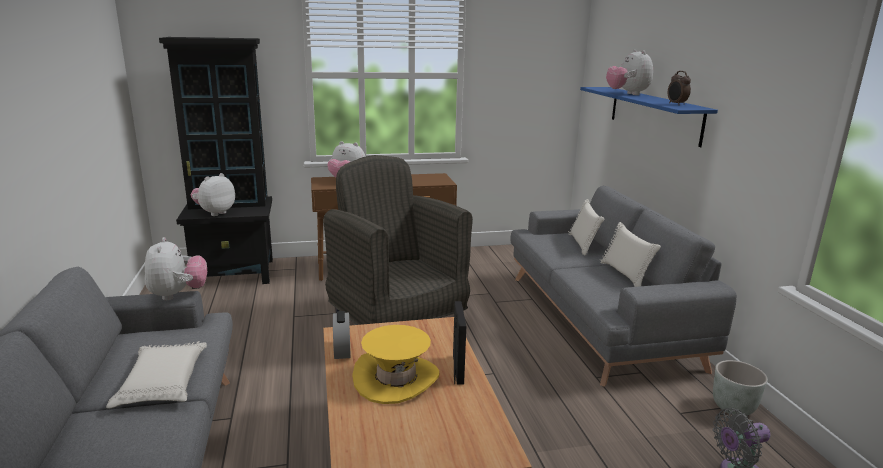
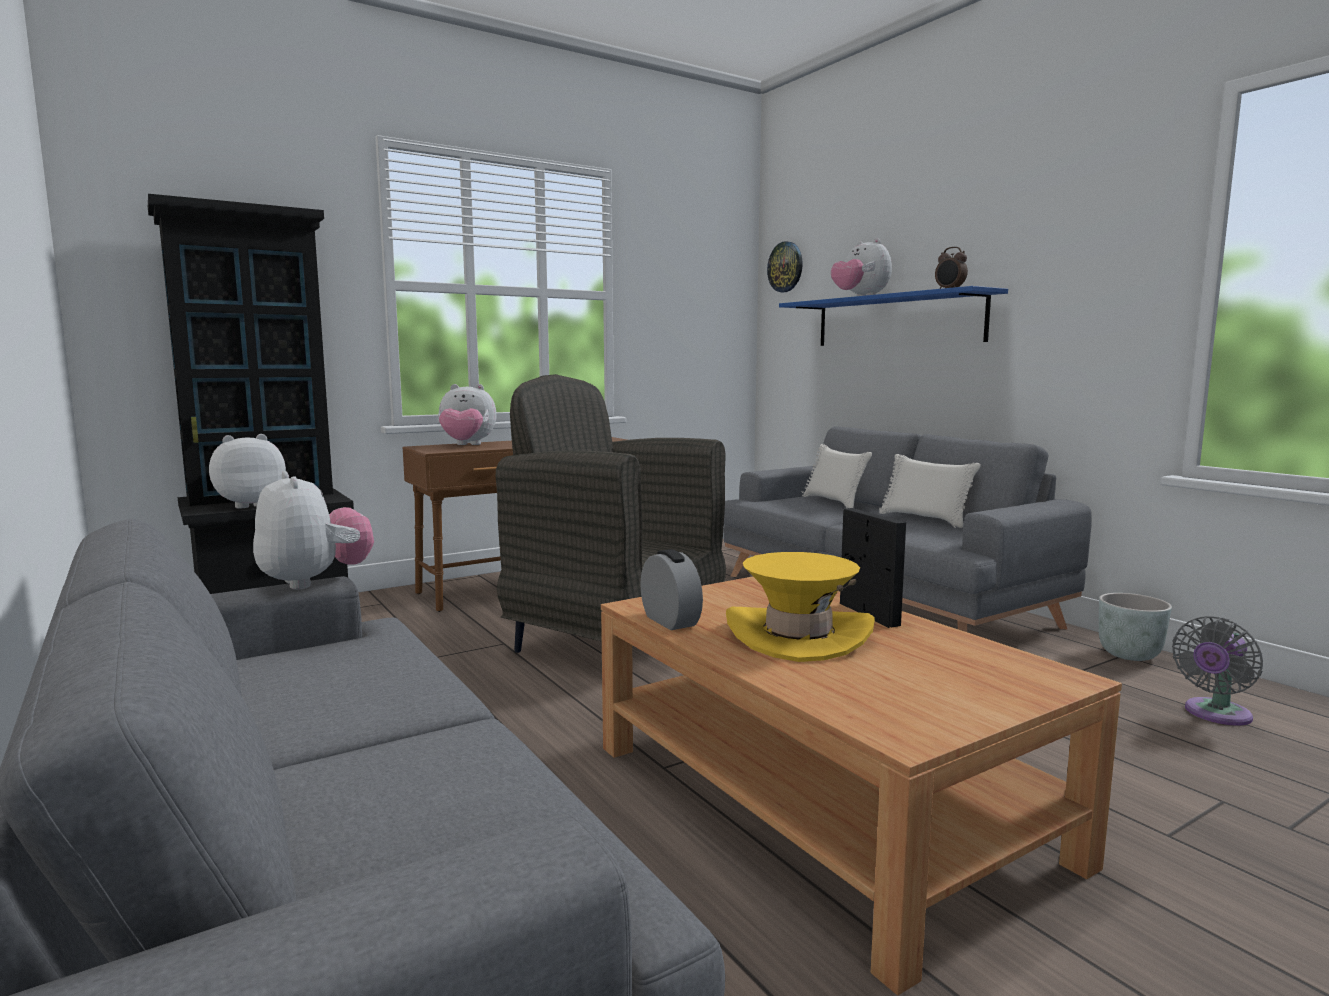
camera: 20 degrees left, 10 degrees down
white pillow [106,342,207,409] -> none
plush toy [191,173,235,216] -> plush toy turned 45 degrees clockwise [209,434,286,509]
none -> wall clock [767,241,803,292]

